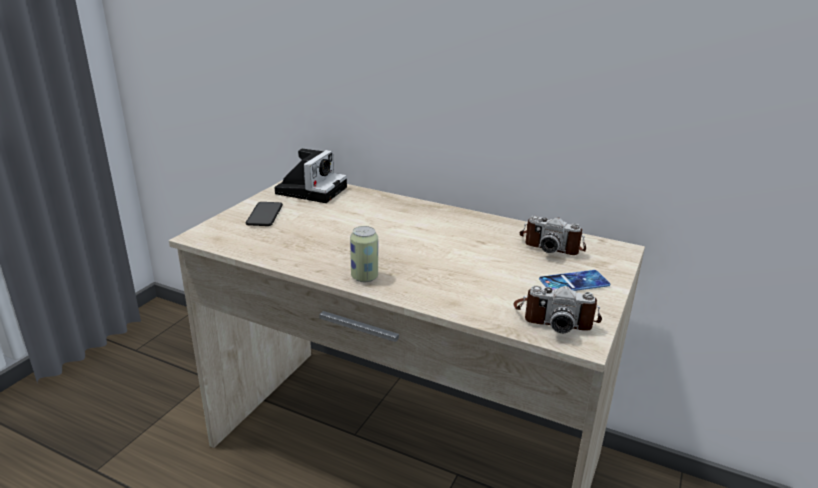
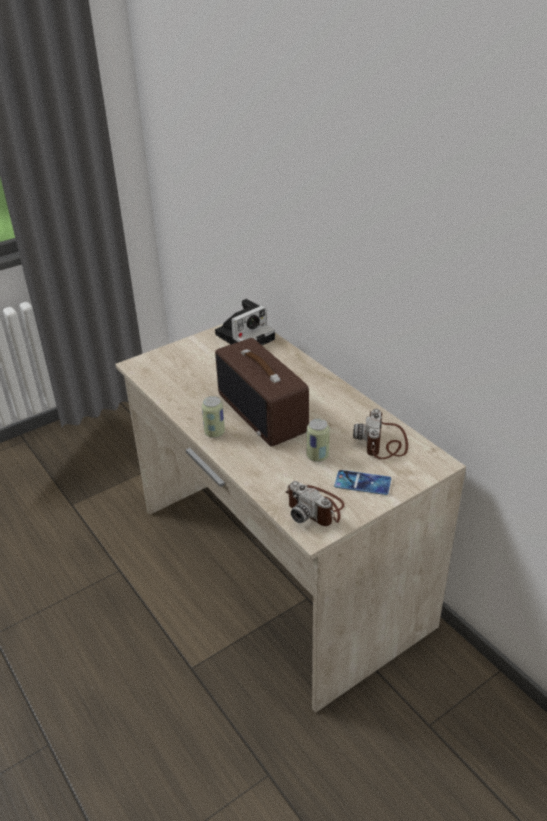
camera: 30 degrees right, 10 degrees up
phone [246,202,283,226] -> none
camera [519,216,586,255] -> camera turned 45 degrees clockwise [353,409,408,459]
none -> radio [215,338,309,447]
none -> can [307,419,330,462]

